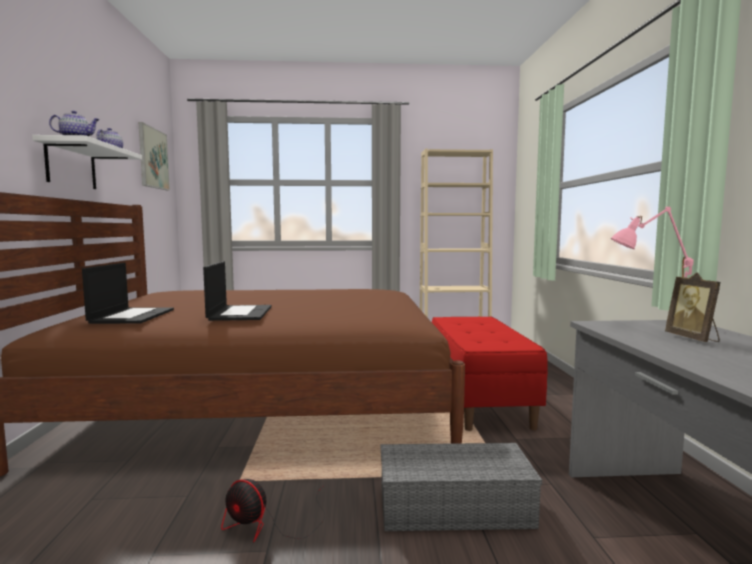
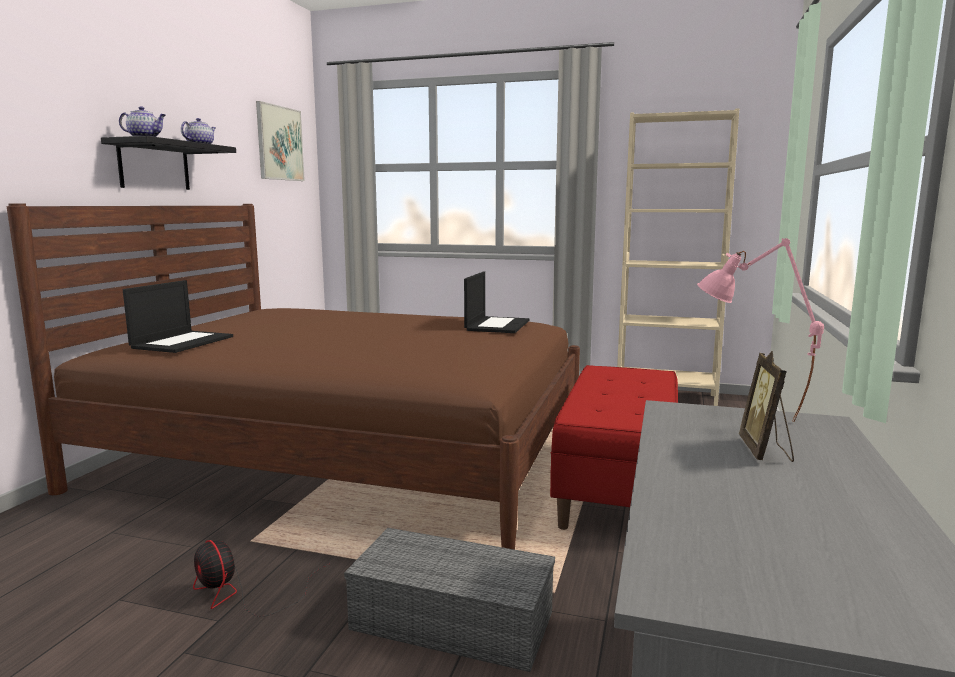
camera: 20 degrees right, 5 degrees up
white shelf [32,135,142,189] -> black shelf [101,136,236,190]
laptop [203,261,272,321] -> laptop moved to [464,271,529,333]

